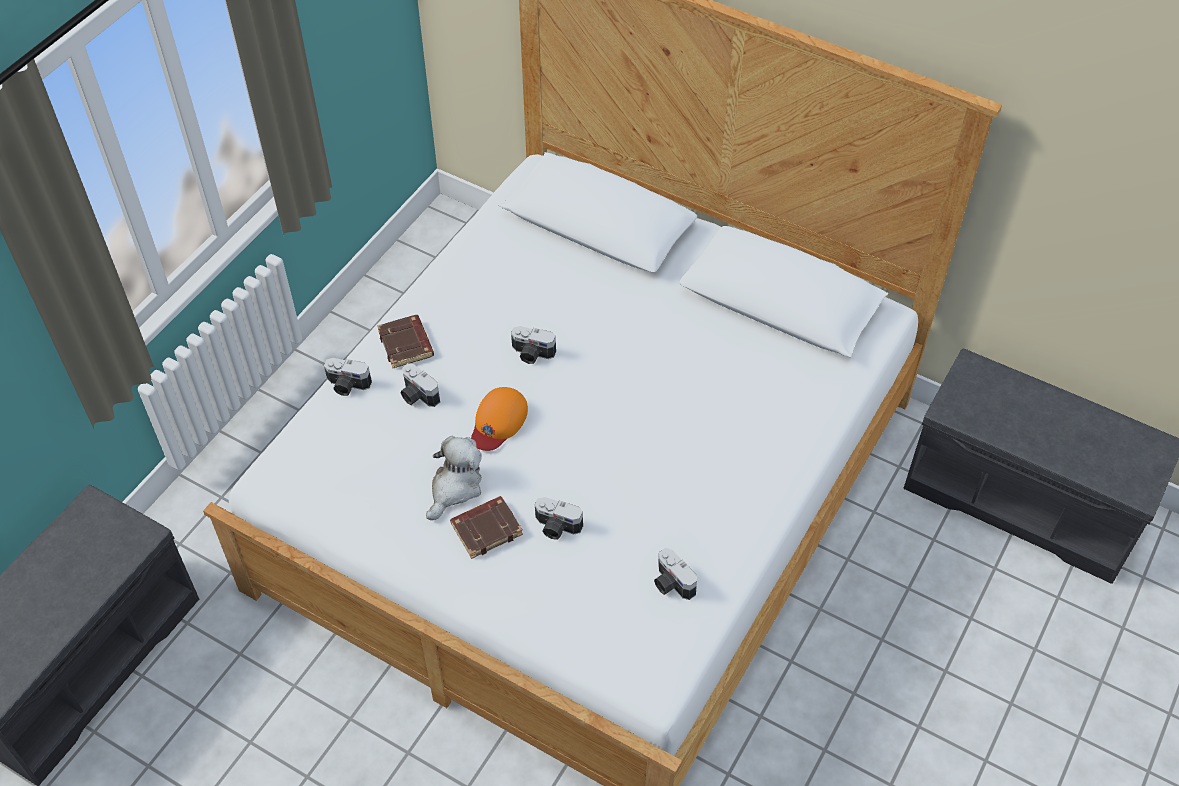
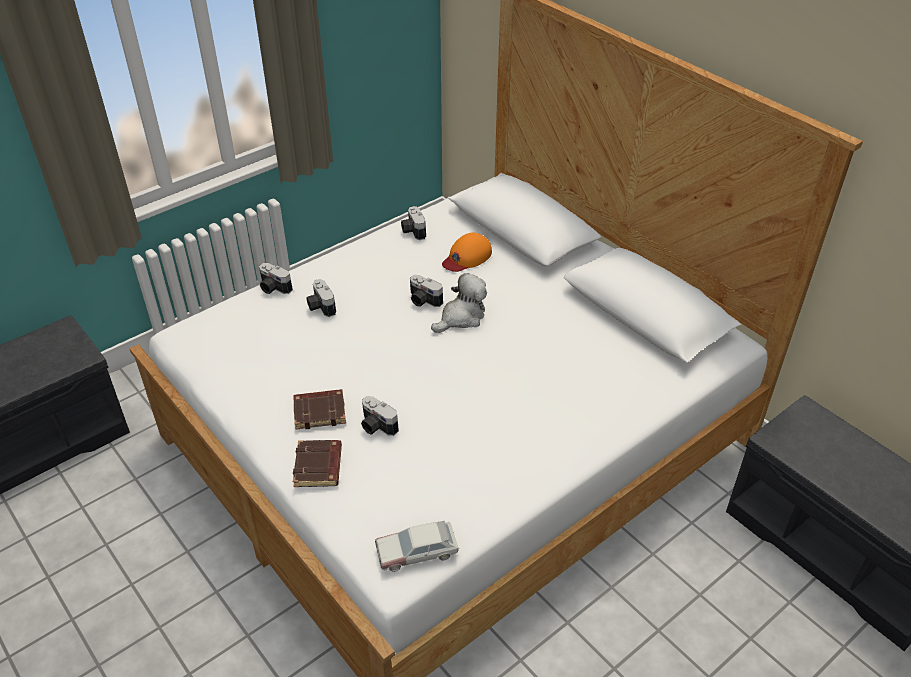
camera: 20 degrees right, 10 degrees down
brown book [377,315,434,368] -> brown book moved to [293,440,342,487]
plush toy [426,436,482,520] -> plush toy moved to [431,273,487,333]
orange cap [471,387,528,451] -> orange cap moved to [442,233,492,272]
camera [654,548,697,600] -> camera moved to [401,206,426,240]
none -> toy car [375,521,459,572]

